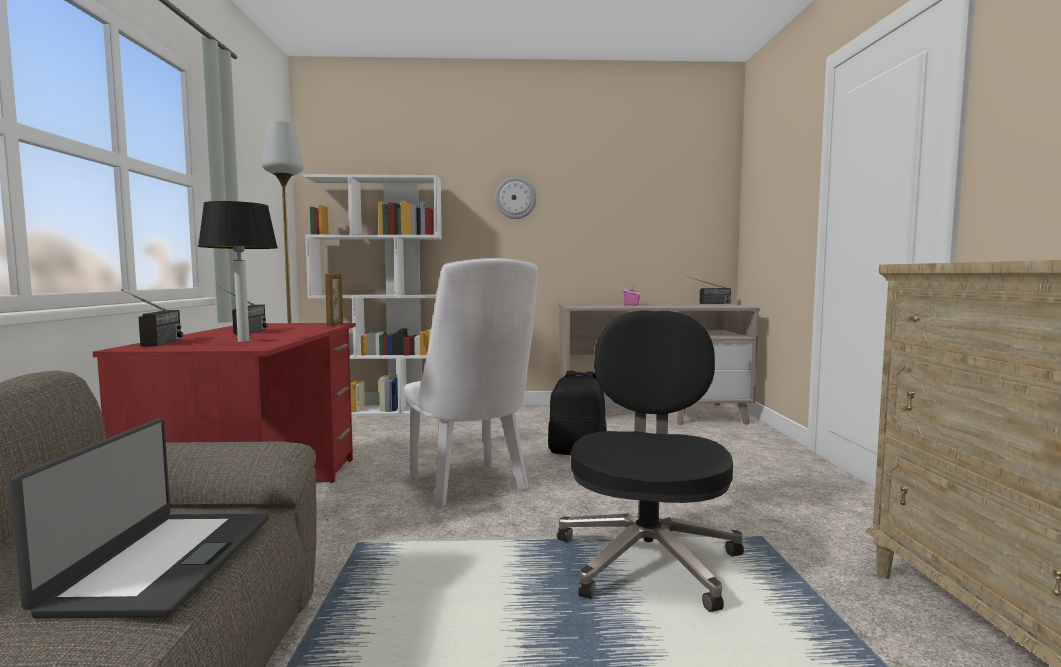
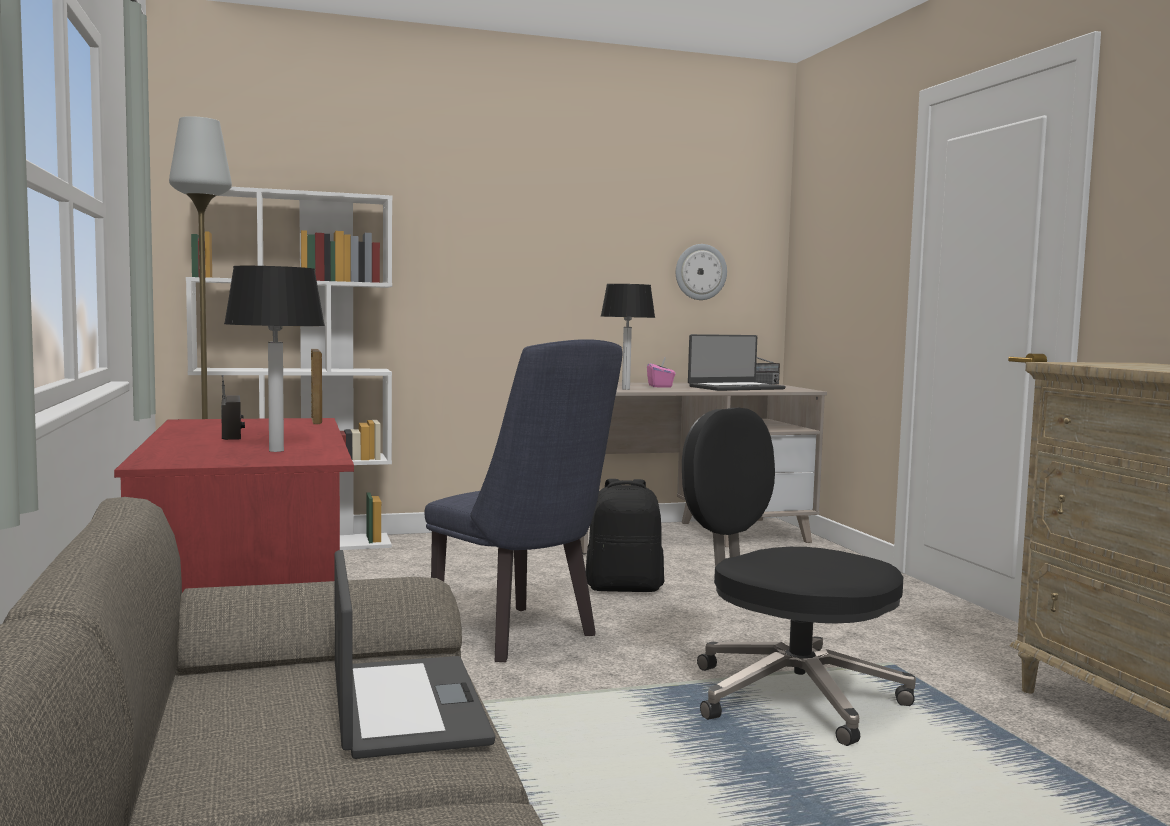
camera: 15 degrees left, 0 degrees up
radio [121,289,183,346] -> none
white chair [404,258,538,507] -> blue chair [425,339,623,662]
wall clock [495,177,536,219] -> wall clock moved to [676,244,727,300]
black office chair [557,310,744,612] -> black office chair turned 45 degrees counterclockwise [682,408,916,746]
none -> table lamp [601,284,655,390]
none -> laptop [688,334,786,391]

